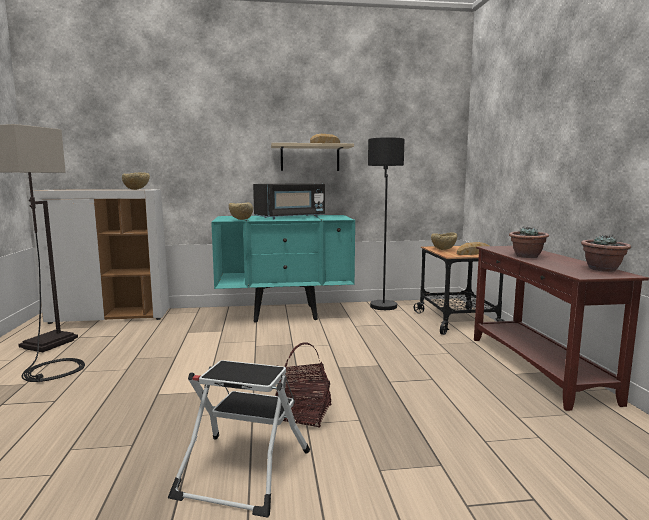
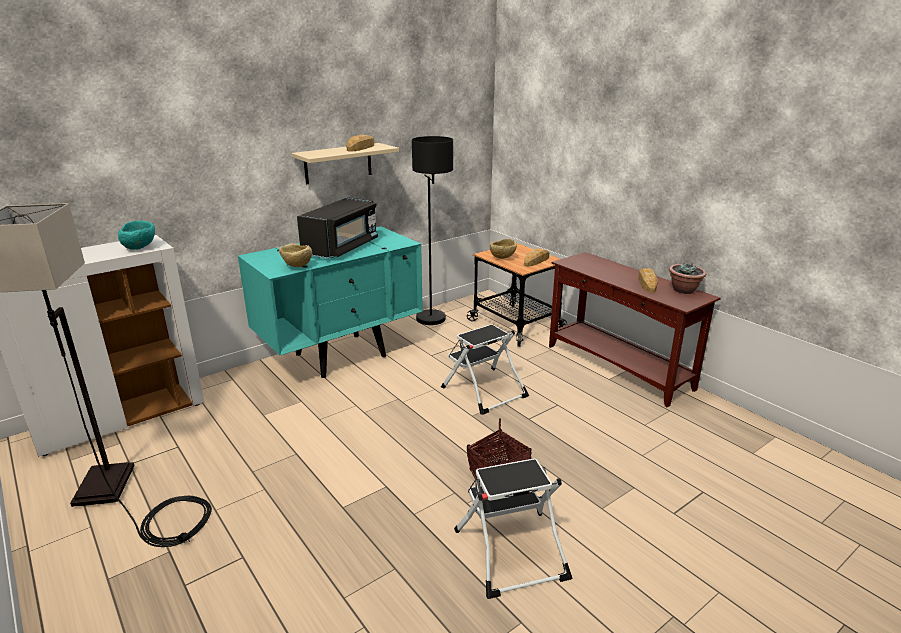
camera: 30 degrees left, 15 degrees up
beige bowl [122,172,150,190] -> turquoise bowl [118,221,155,250]
potted plant [509,227,549,258] -> none
none -> step ladder [441,324,529,415]
none -> bread [638,268,658,293]

